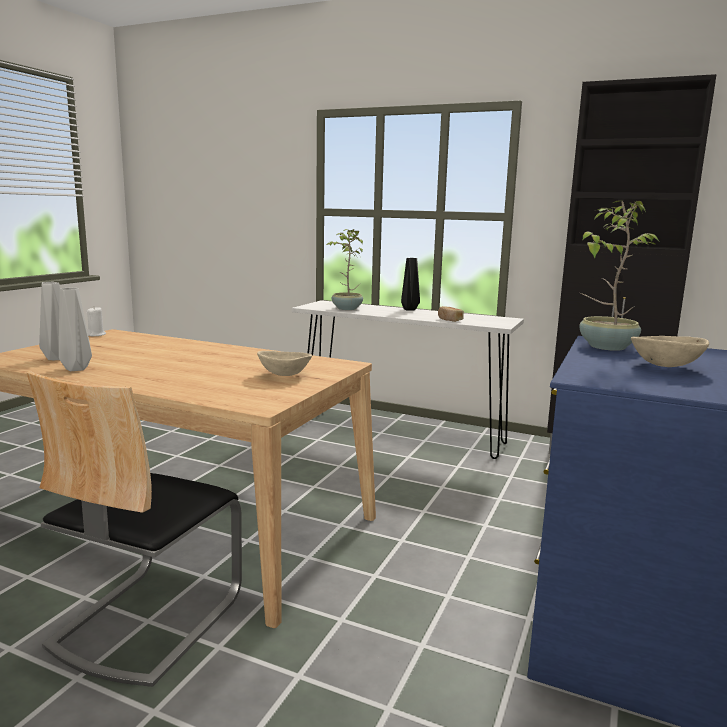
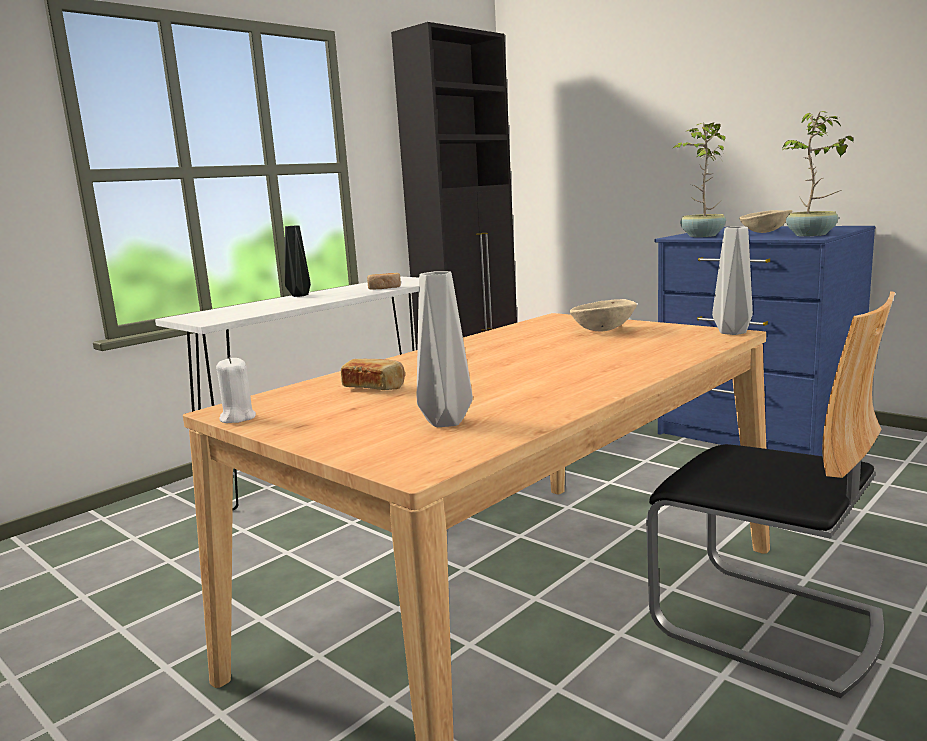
camera: 70 degrees left, 0 degrees up
grey vase [59,288,92,371] -> grey vase moved to [712,226,753,335]
potted plant [326,229,363,310] -> potted plant moved to [783,111,854,236]
none -> bread [341,359,405,390]

